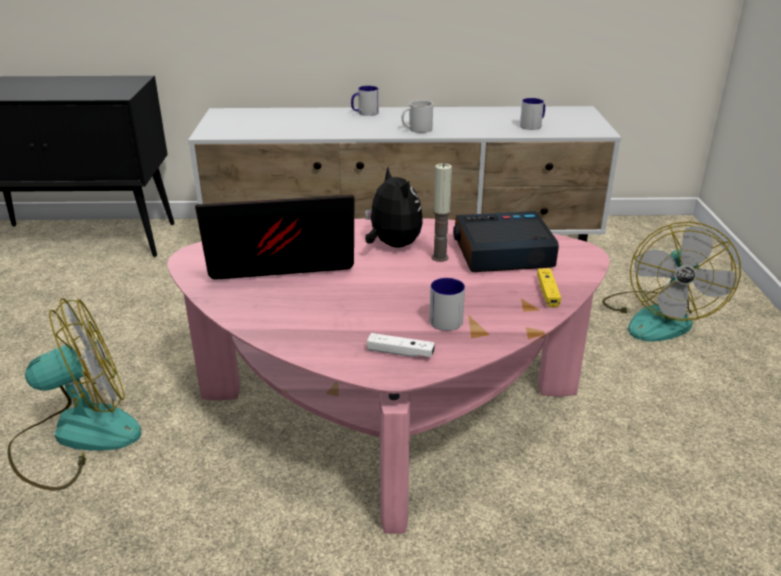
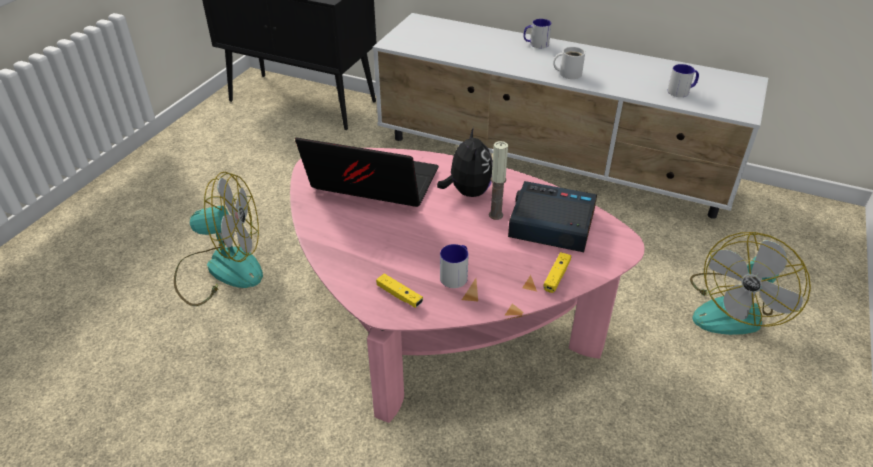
camera: 25 degrees right, 10 degrees up
white game controller [367,333,435,357] -> yellow game controller [376,274,423,308]

